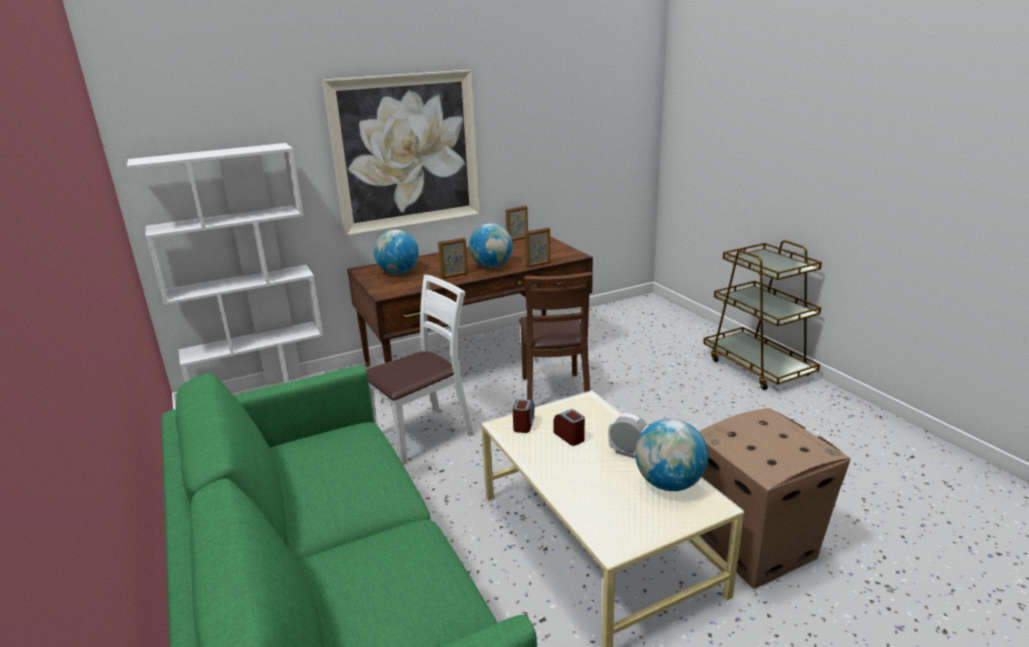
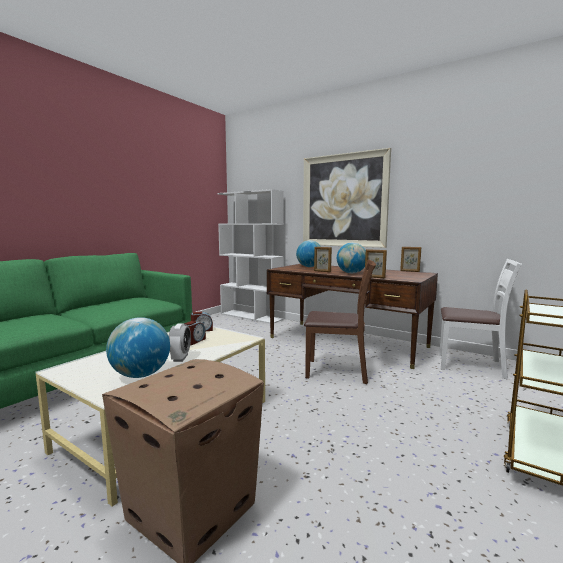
camera: 60 degrees right, 15 degrees down
white chair [366,275,474,465] -> white chair moved to [439,259,522,379]
brown chair [519,272,592,400] -> brown chair turned 135 degrees counterclockwise [304,260,376,384]

